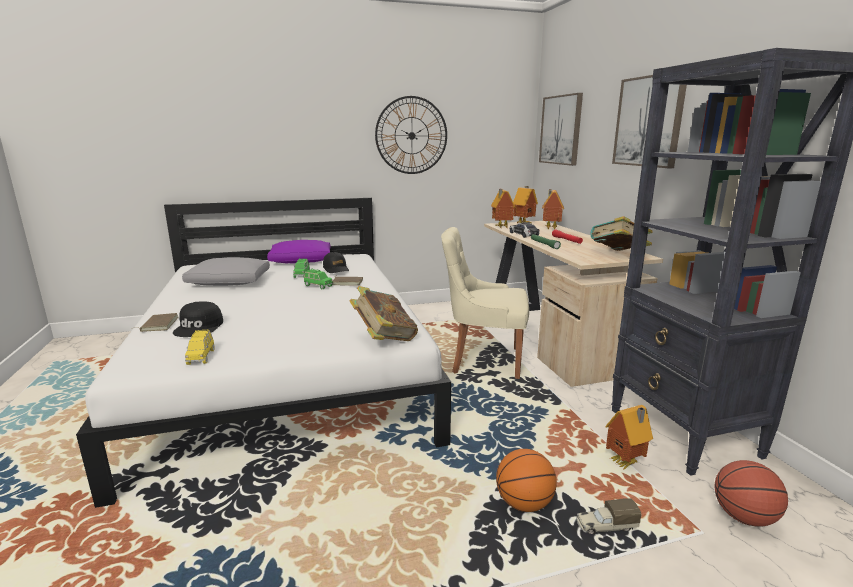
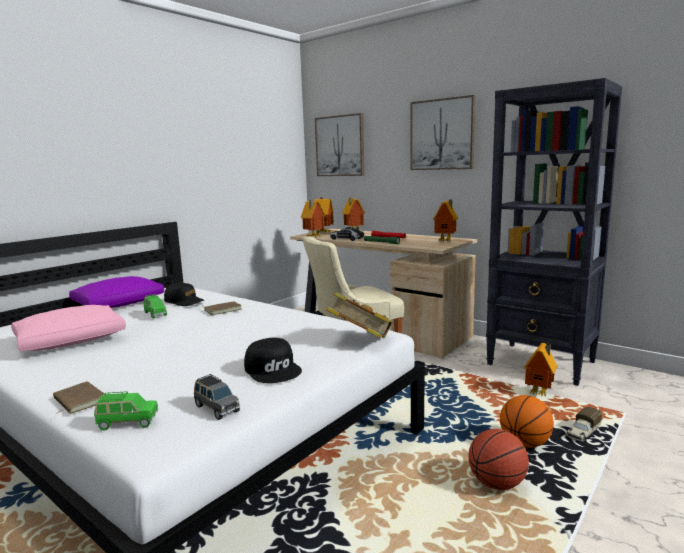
camera: 35 degrees left, 5 degrees down
black cap [173,301,223,337] -> black cap moved to [244,338,302,383]
grey pillow [182,257,270,286] -> pink pillow [11,305,126,351]
yellow toy car [185,330,215,365] -> grey toy car [194,374,240,420]
green toy car [304,269,333,289] -> green toy car moved to [94,391,158,431]
wall clock [375,96,447,174] -> none
book [590,216,652,251] -> toy house [433,200,458,241]
basketball [714,460,788,527] -> basketball moved to [468,429,529,490]

